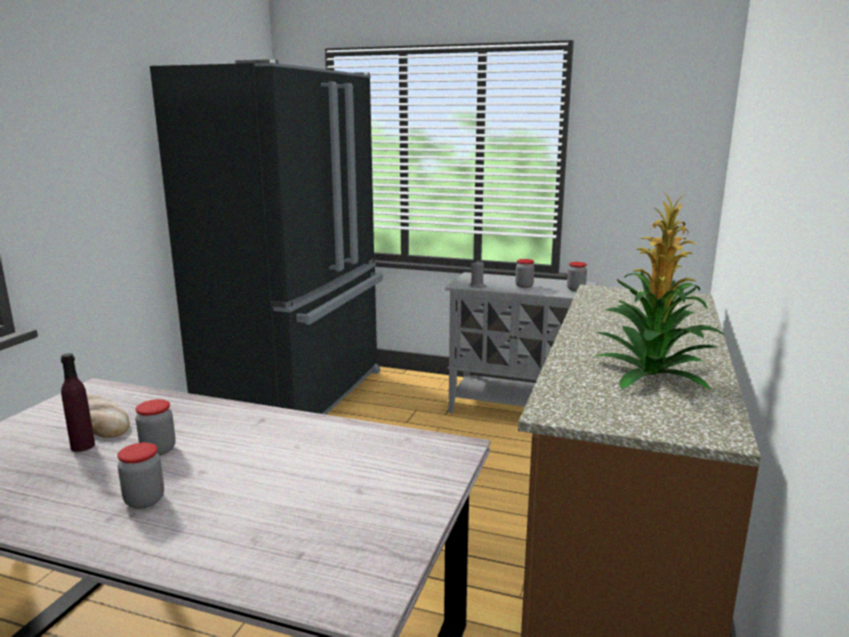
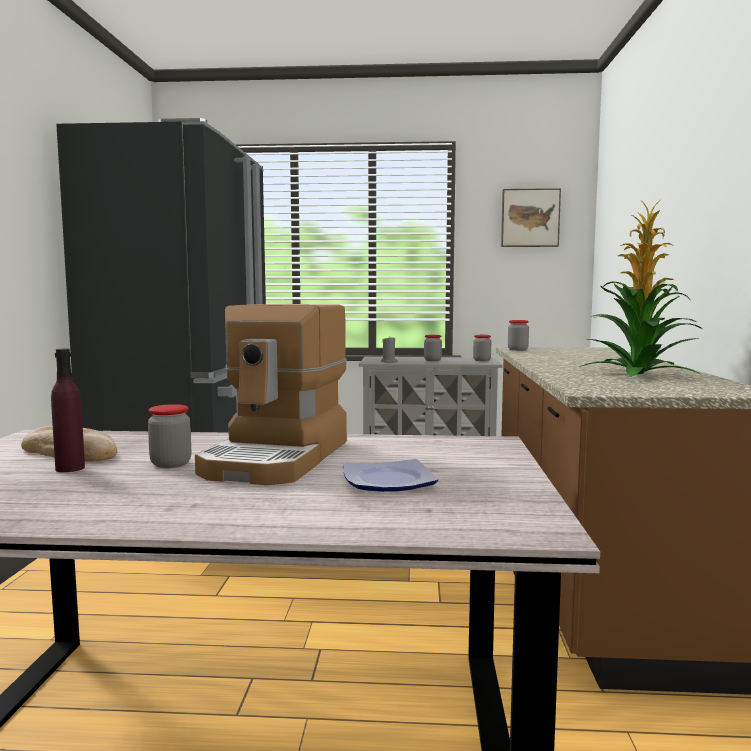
camera: 15 degrees left, 10 degrees down
jar [117,443,164,509] -> jar moved to [508,320,529,351]
none -> coffee machine [195,304,347,485]
none -> plate [343,459,438,492]
none -> picture [501,188,561,247]

